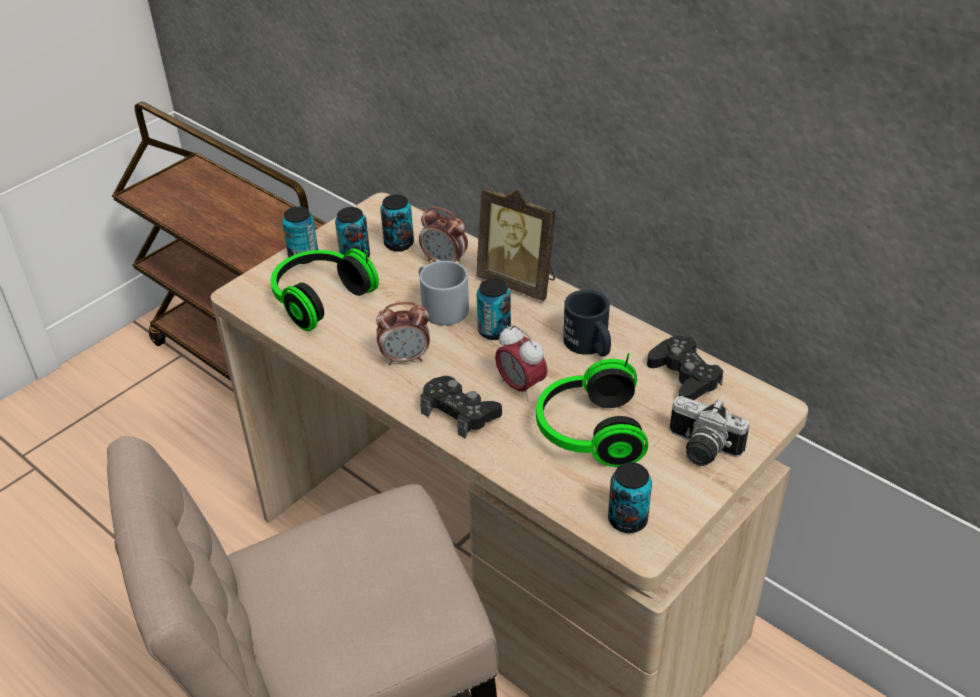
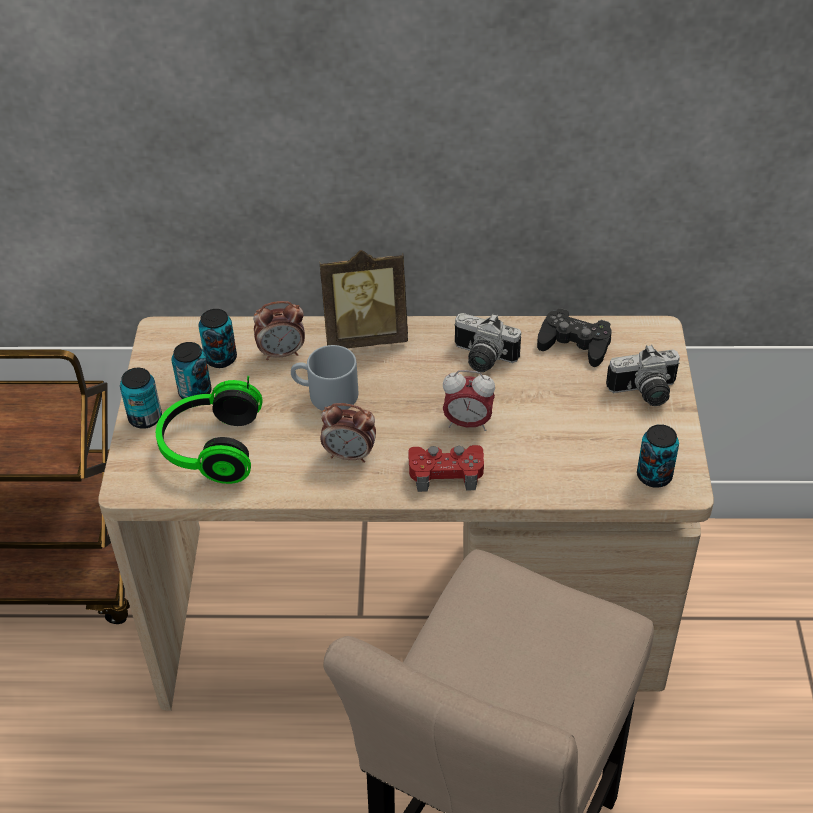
camera: 40 degrees left, 5 degrees up
alarm clock [376,302,430,365] -> alarm clock turned 60 degrees clockwise [321,403,376,463]
black game controller [420,376,502,438] -> red game controller [408,445,484,492]
can [477,278,511,340] -> none
headphones [536,353,648,467] -> none
black mug [563,290,611,357] -> camera [455,313,521,372]

